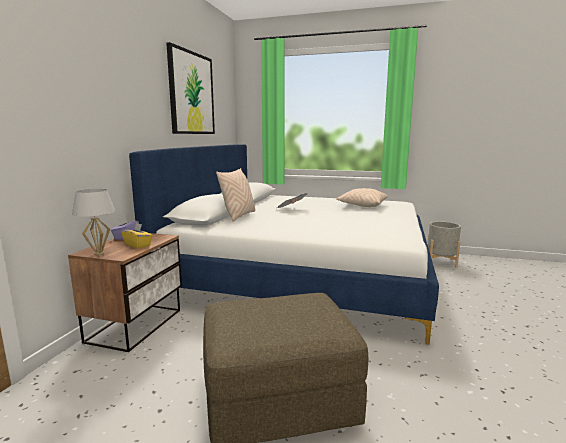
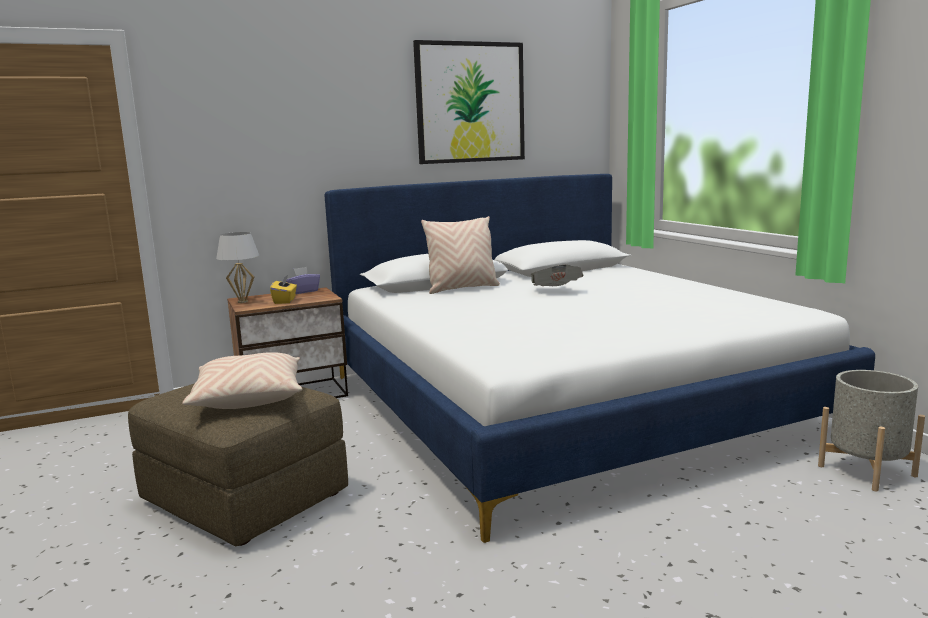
camera: 50 degrees right, 0 degrees up
beige pillow [336,188,388,207] -> beige pillow moved to [182,352,302,409]

